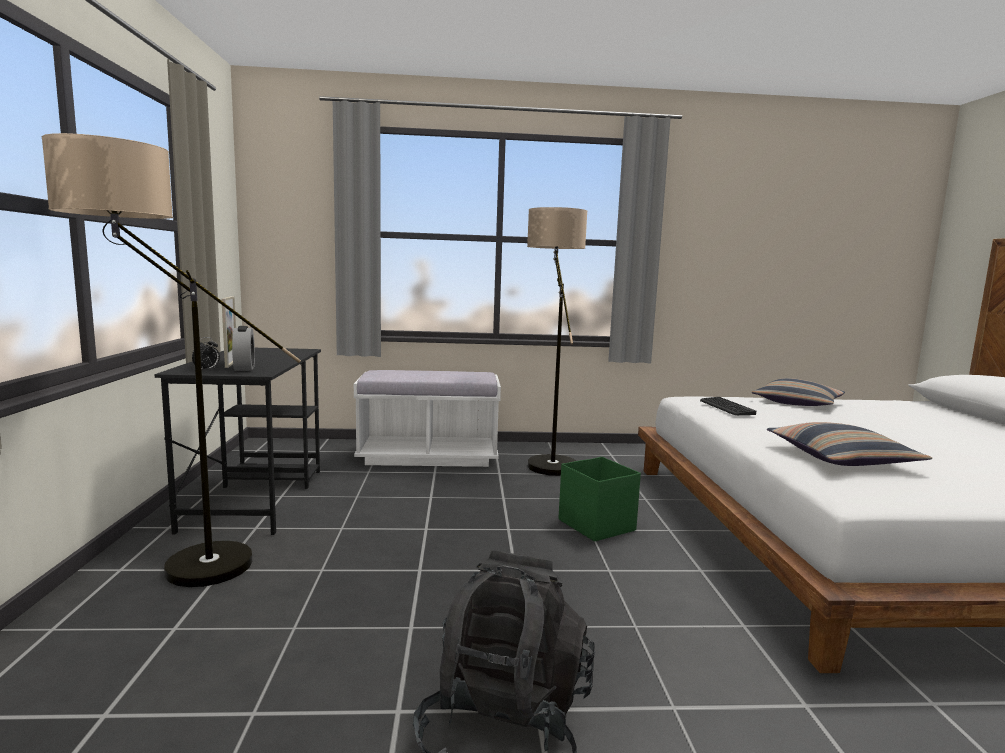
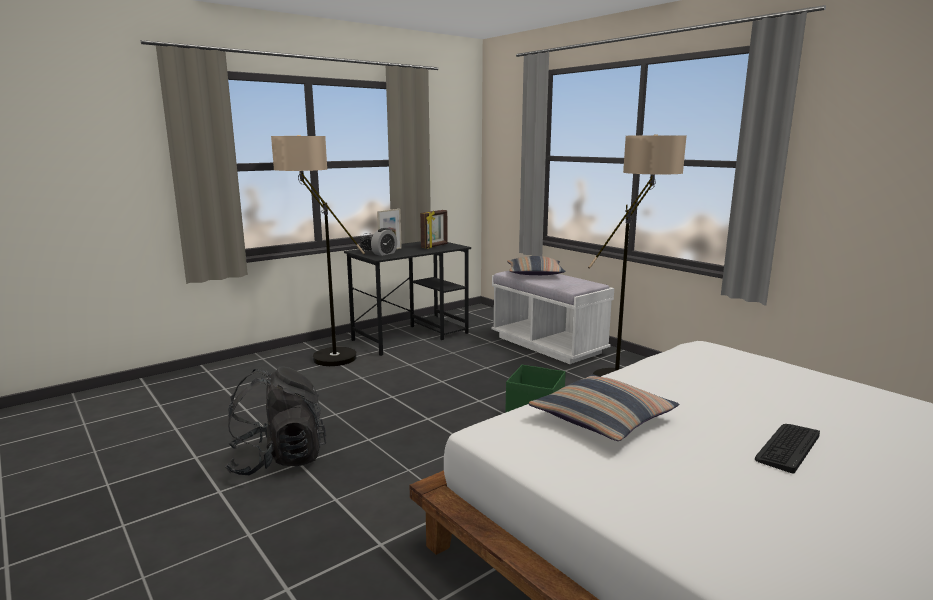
camera: 55 degrees right, 5 degrees up
keyboard [700,397,756,415] -> keyboard moved to [755,424,820,473]
pillow [752,378,845,406] -> pillow moved to [507,256,565,275]
none -> picture frame [420,210,448,248]

